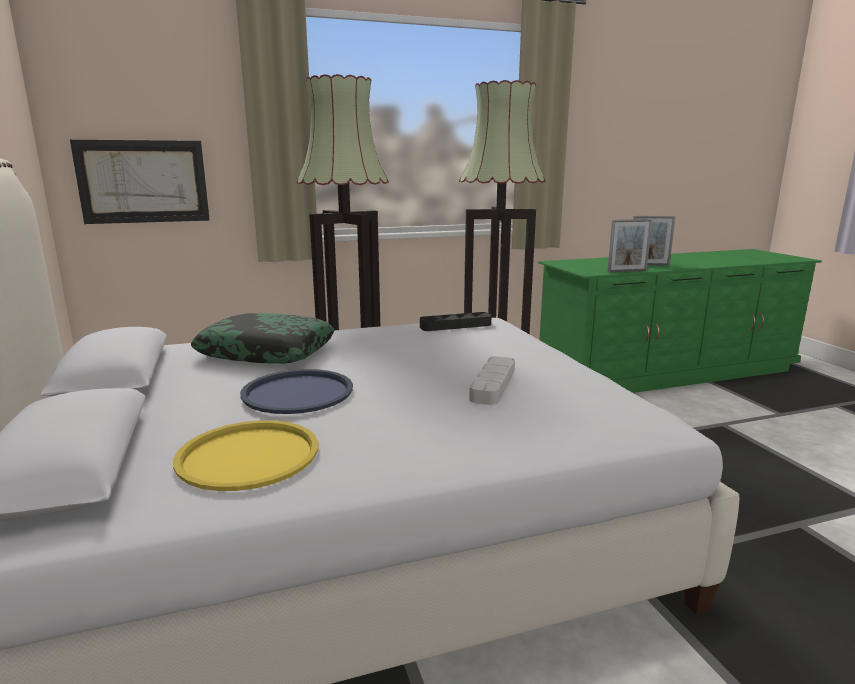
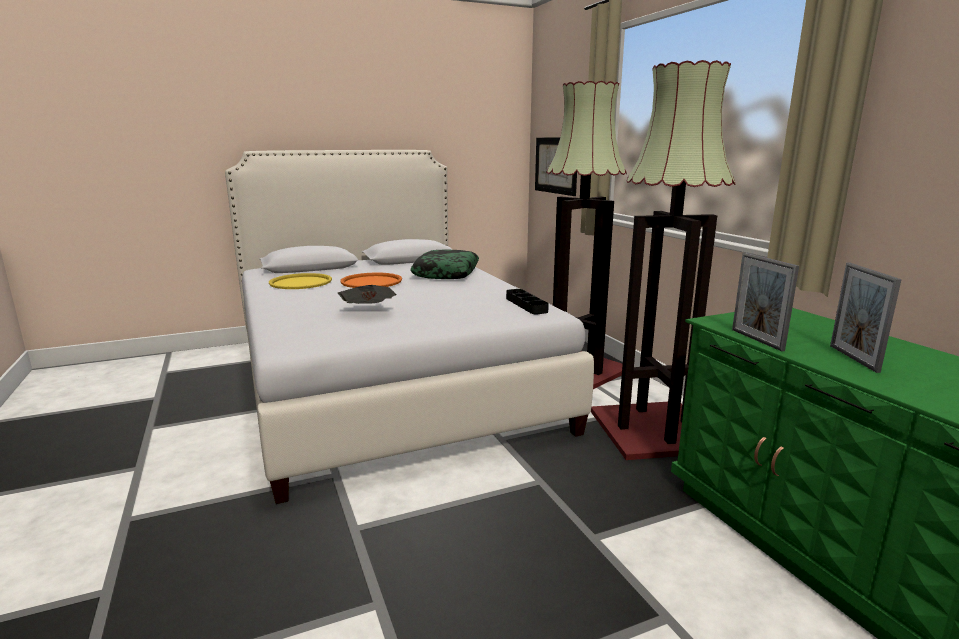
camera: 85 degrees right, 0 degrees up
blue tray [240,369,353,414] -> orange tray [340,272,402,288]
grey tray [469,356,515,405] -> newspaper [337,285,397,304]

